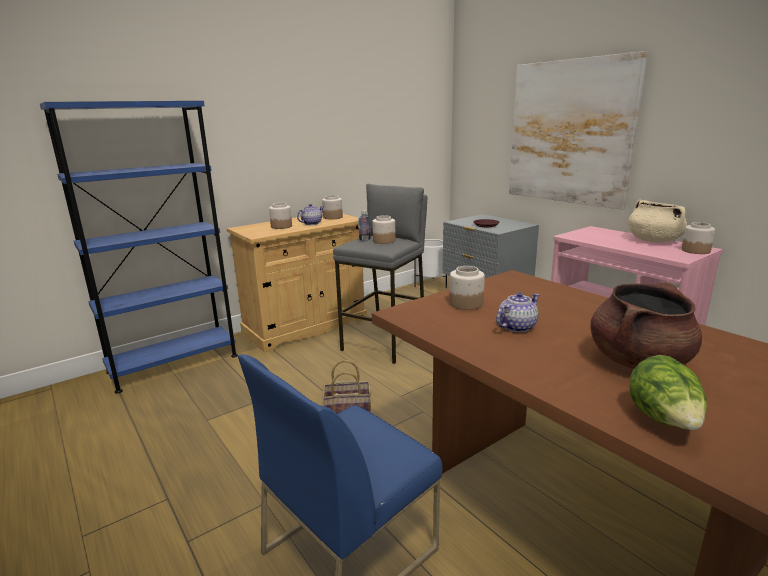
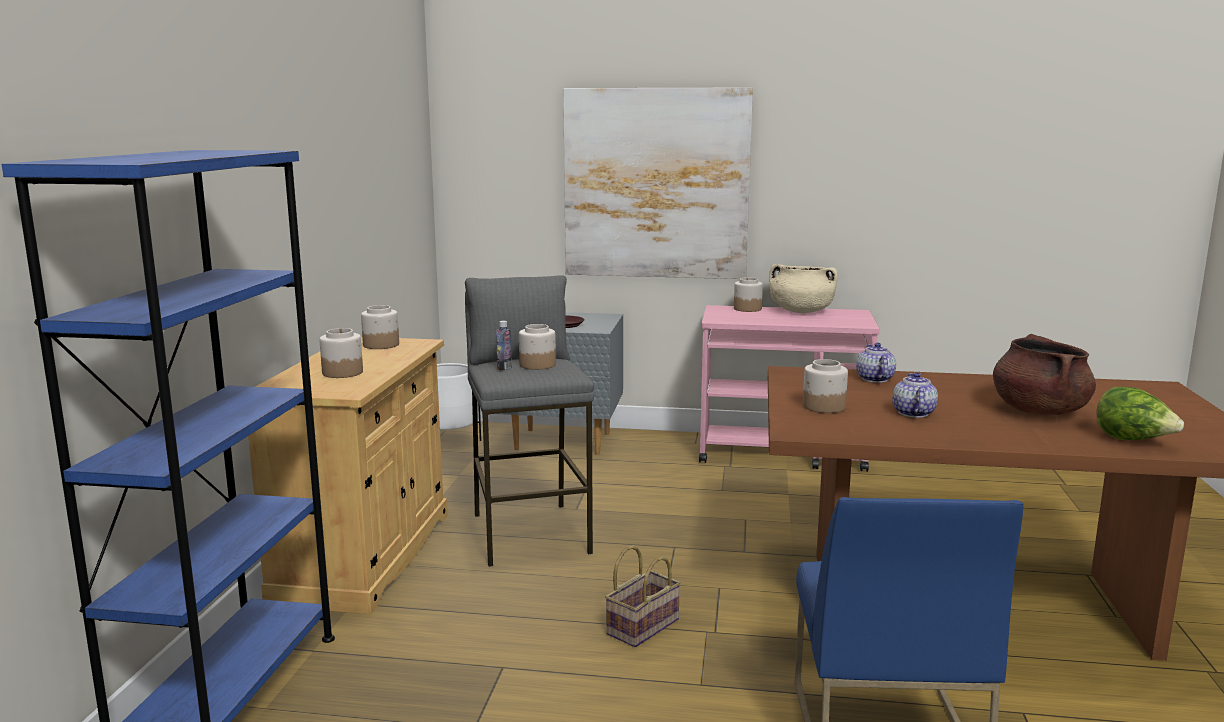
camera: 45 degrees left, 5 degrees down
teapot [297,204,324,225] -> teapot moved to [856,343,896,382]
jar [681,222,715,254] -> jar moved to [734,277,763,312]

